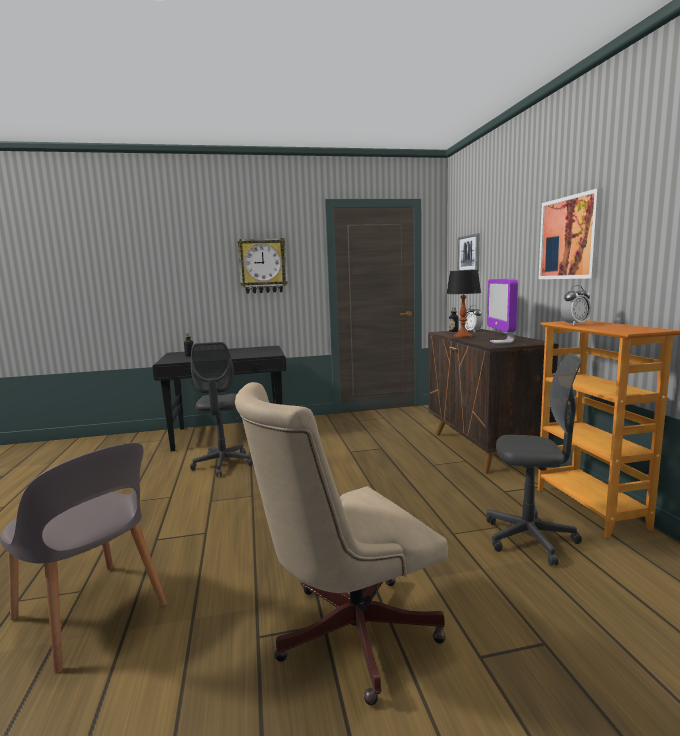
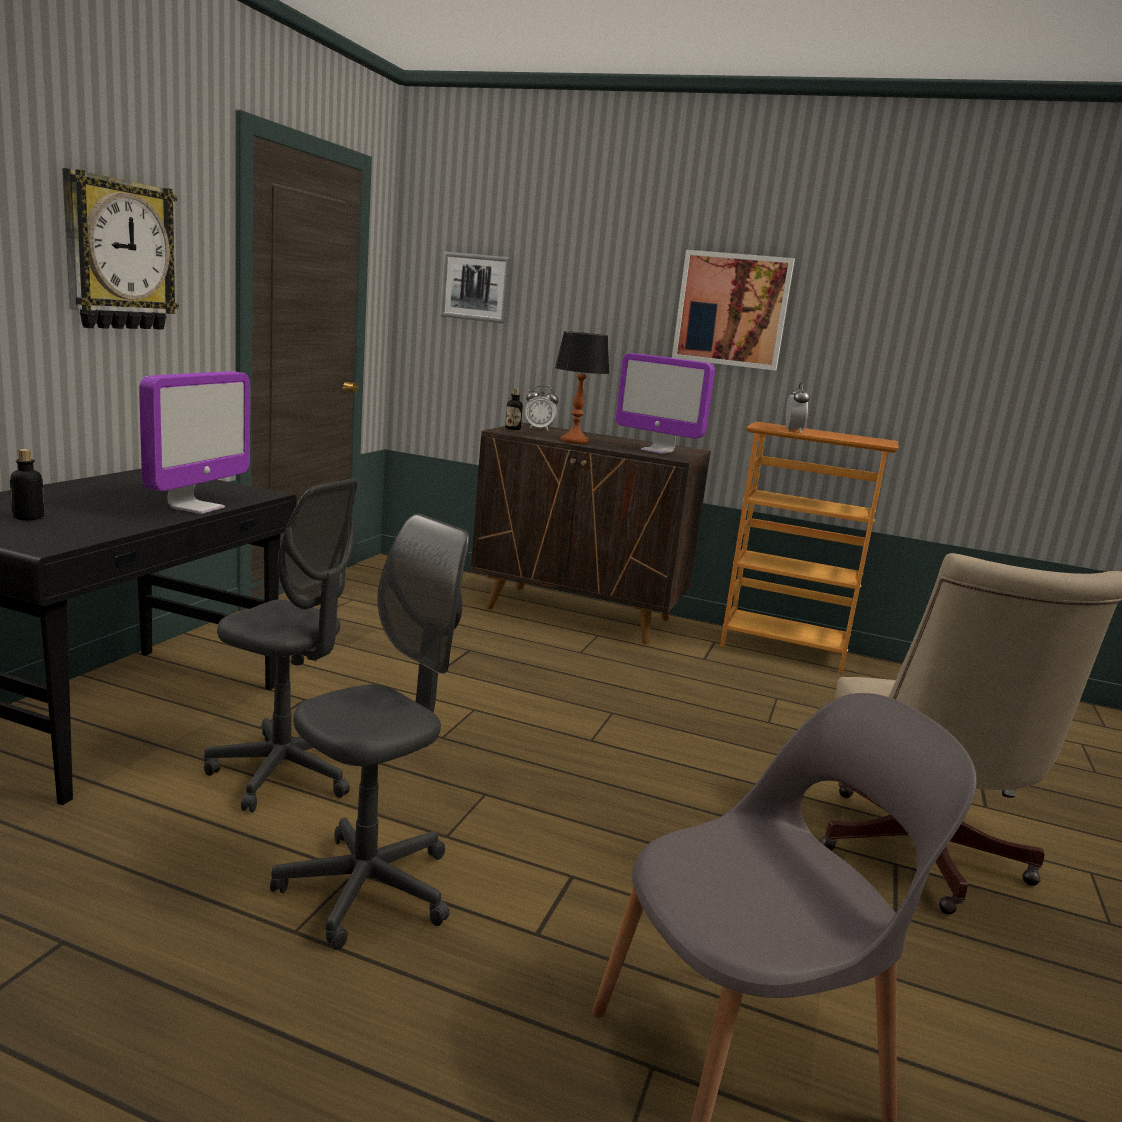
camera: 60 degrees left, 5 degrees up
grey office chair [487,353,582,566] -> grey office chair moved to [270,514,469,950]
none -> monitor [139,371,250,514]

